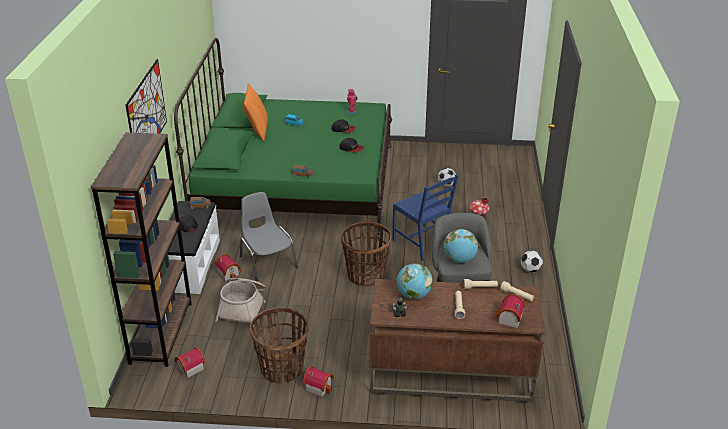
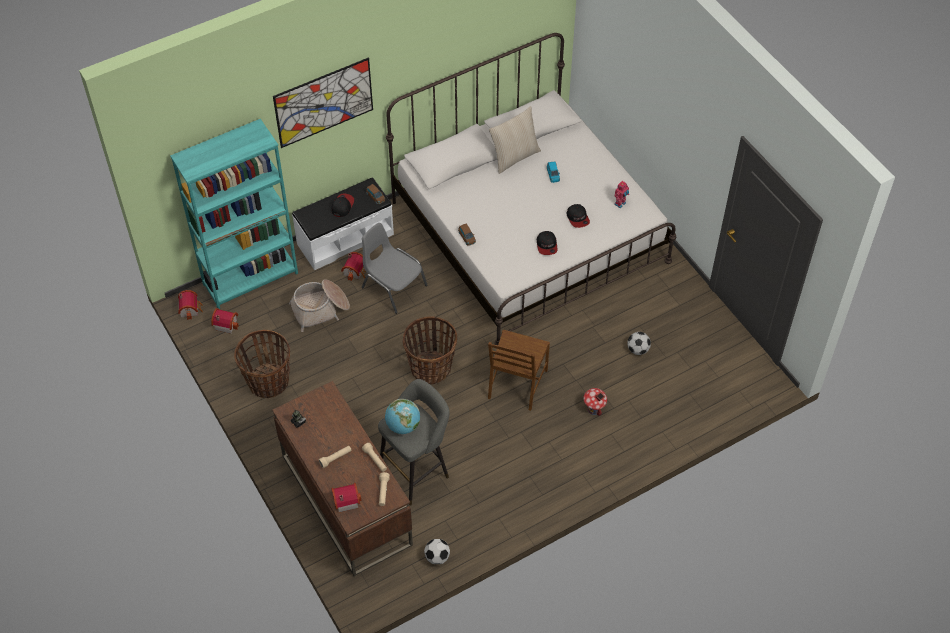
camera: 55 degrees right, 20 degrees up
brown bookcase [91,132,192,367] -> turquoise bookcase [170,119,298,309]
green bed [174,38,392,238] -> white bed [386,33,676,345]
grey chair [240,192,298,281] -> grey chair turned 75 degrees counterclockwise [362,223,427,314]
orange pillow [244,83,268,141] -> beige pillow [489,106,541,174]
toy house [303,366,334,397] -> toy house moved to [178,290,203,320]
blue chair [393,174,459,261] -> brown chair [488,329,550,411]
globe [397,263,433,300] -> none
football [521,251,543,272] -> football moved to [424,539,450,564]

